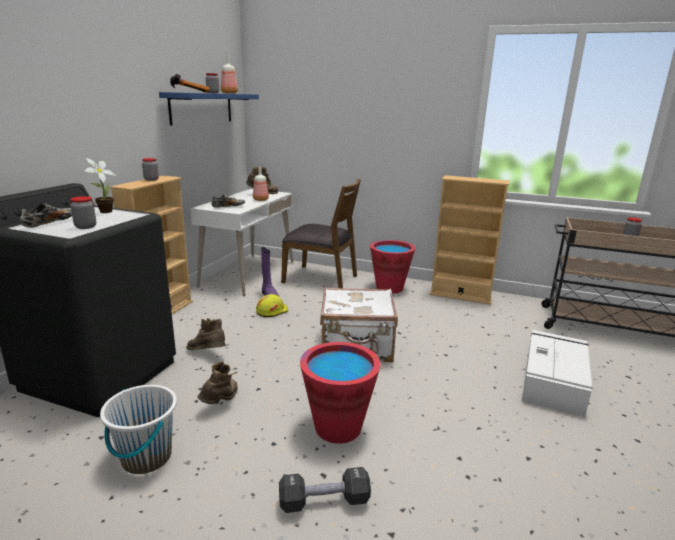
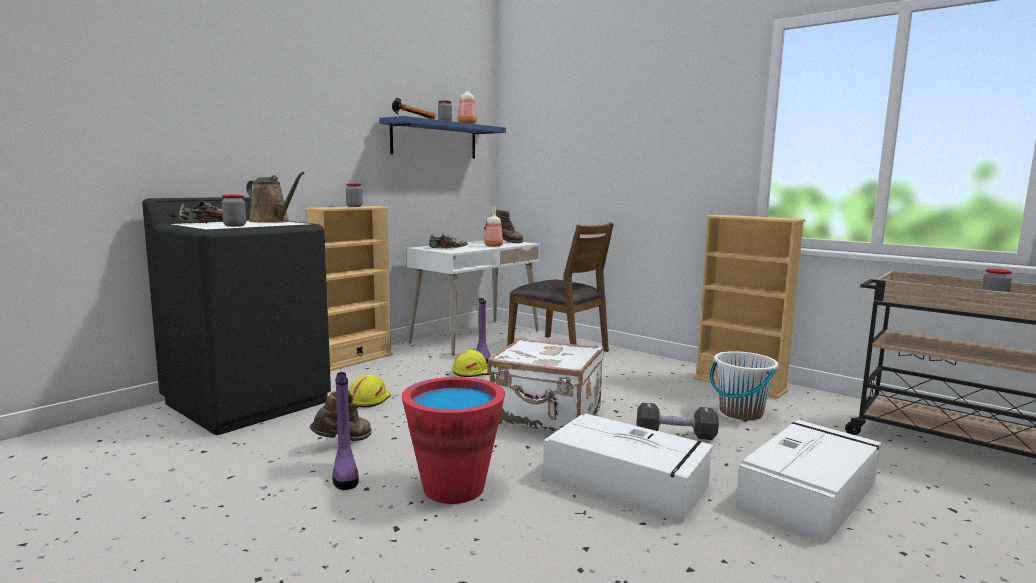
camera: 20 degrees right, 10 degrees down
potted plant [85,158,116,213] -> brown watering can [246,172,304,223]
white bucket [100,385,177,474] -> white bucket moved to [710,351,778,420]
brown boot [186,318,226,350] -> yellow hard hat [349,375,391,408]
black dumbbell [279,467,371,513] -> black dumbbell moved to [637,403,719,440]
red bucket [370,240,415,293] -> none
none -> purple boot [332,372,359,490]
none -> white storage box [543,414,714,523]

